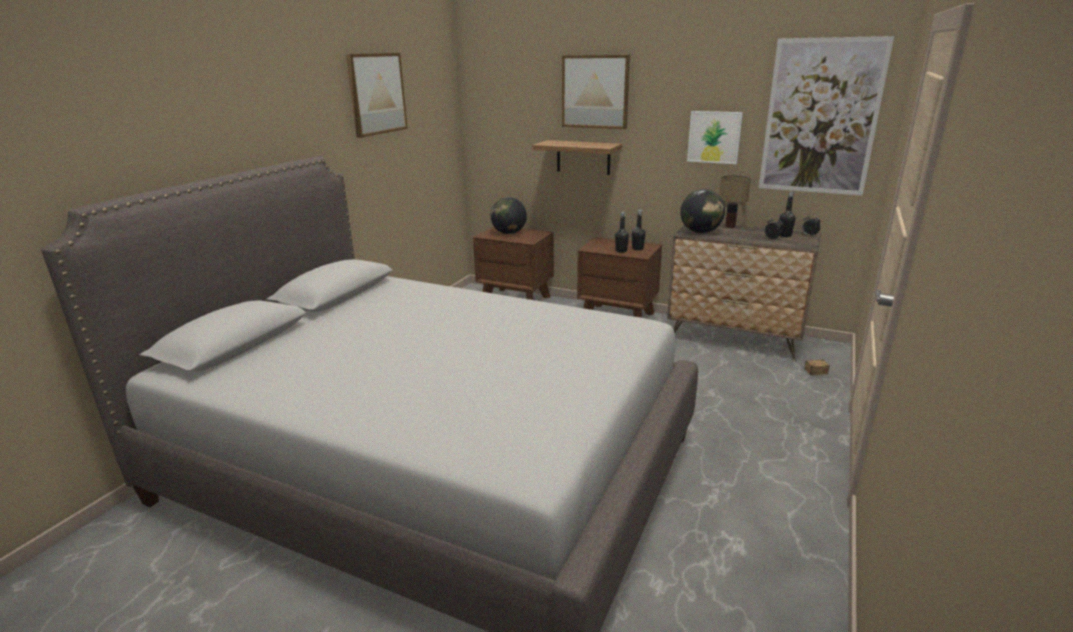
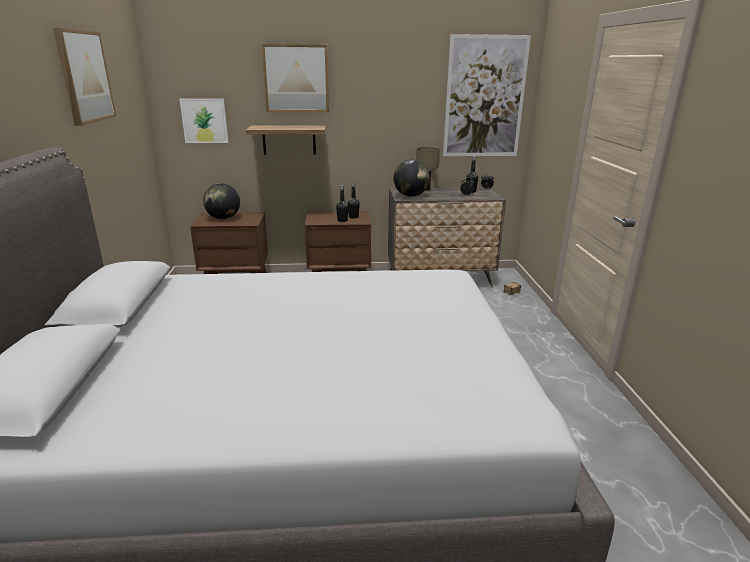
camera: 30 degrees left, 0 degrees up
picture [687,111,743,164] -> picture moved to [179,99,228,143]

